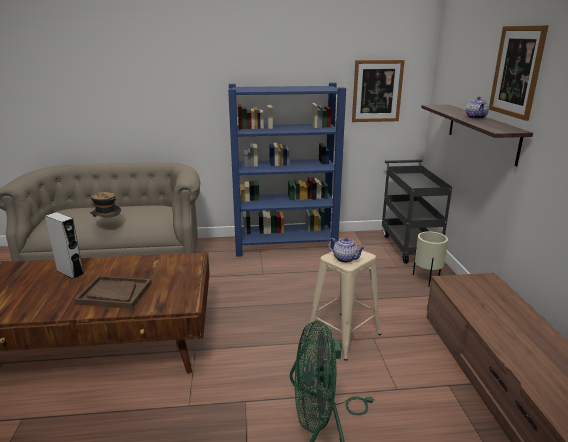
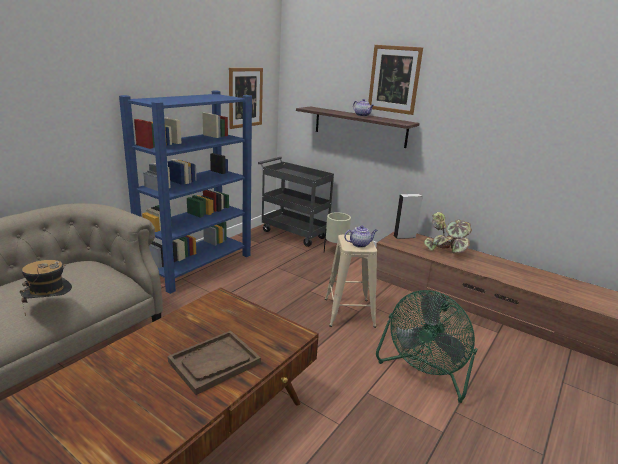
camera: 50 degrees left, 0 degrees up
grey speaker [45,212,85,279] -> grey speaker moved to [394,194,423,239]
none -> potted plant [424,212,472,254]

